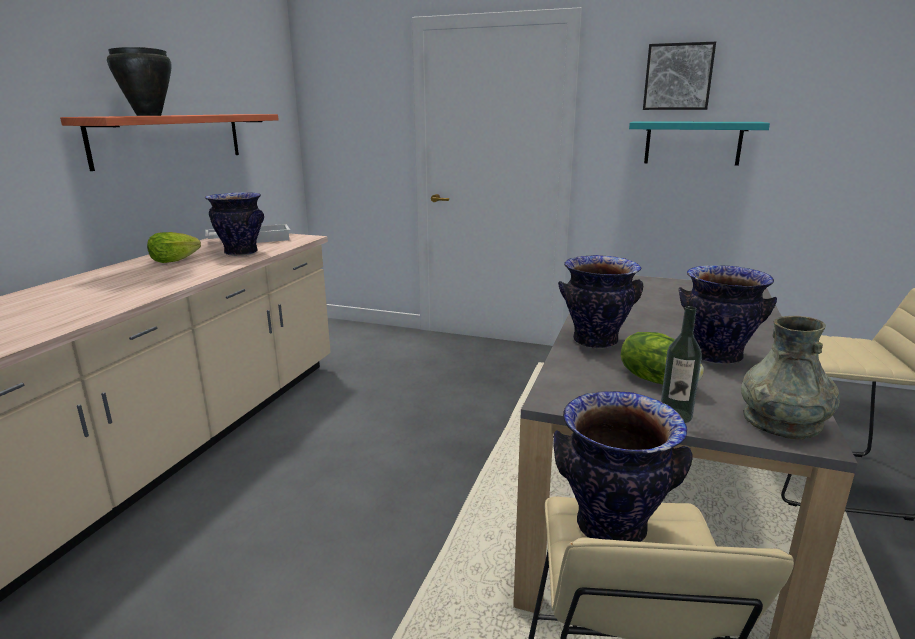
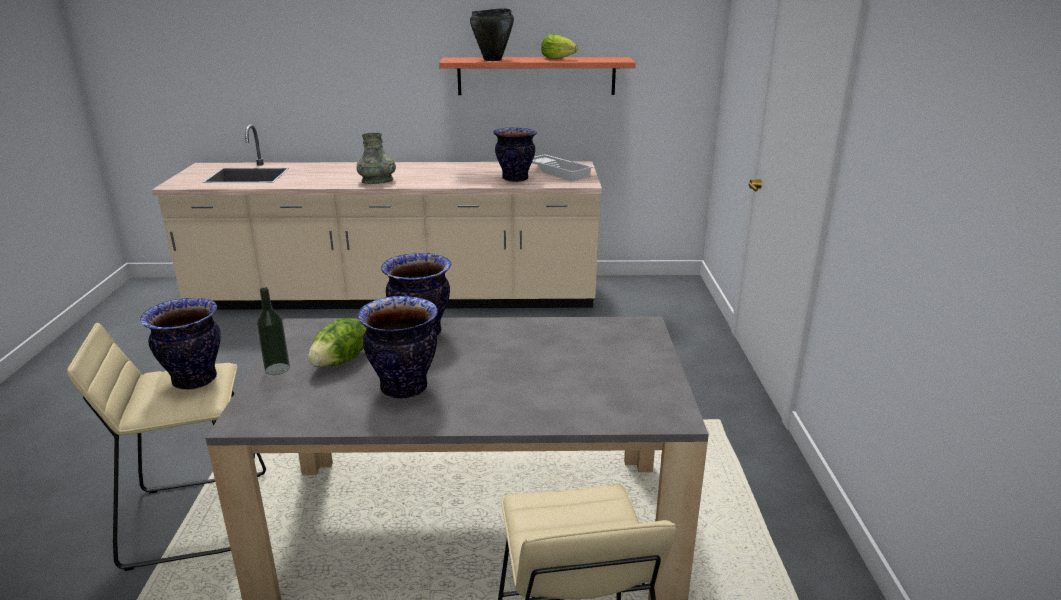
camera: 70 degrees right, 5 degrees up
lettuce [147,232,201,263] -> lettuce moved to [541,34,578,59]
turquoise shelf [629,121,770,166] -> none
picture [643,42,716,110] -> none
grey vase [741,316,840,440] -> grey vase moved to [356,132,396,184]

